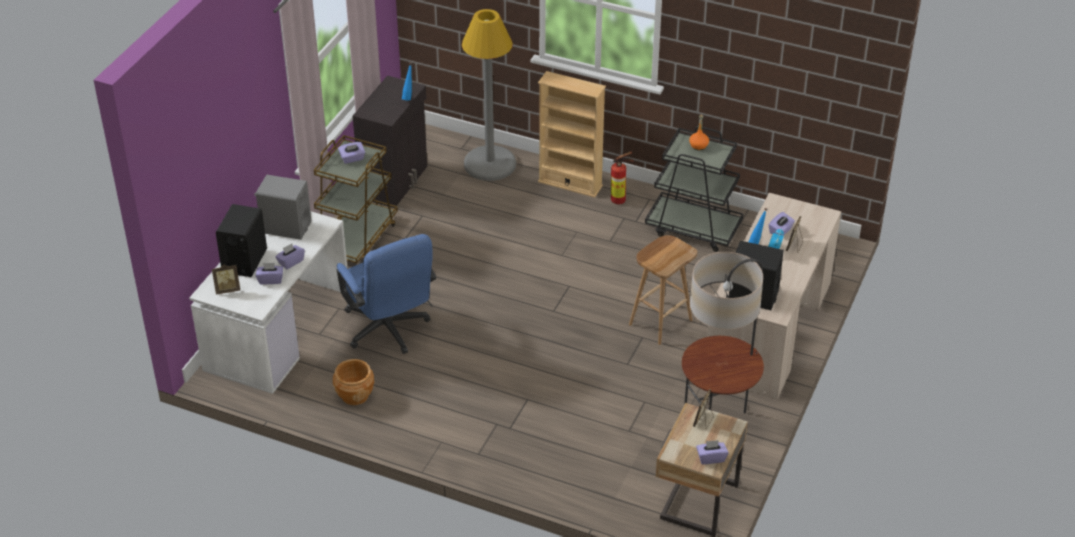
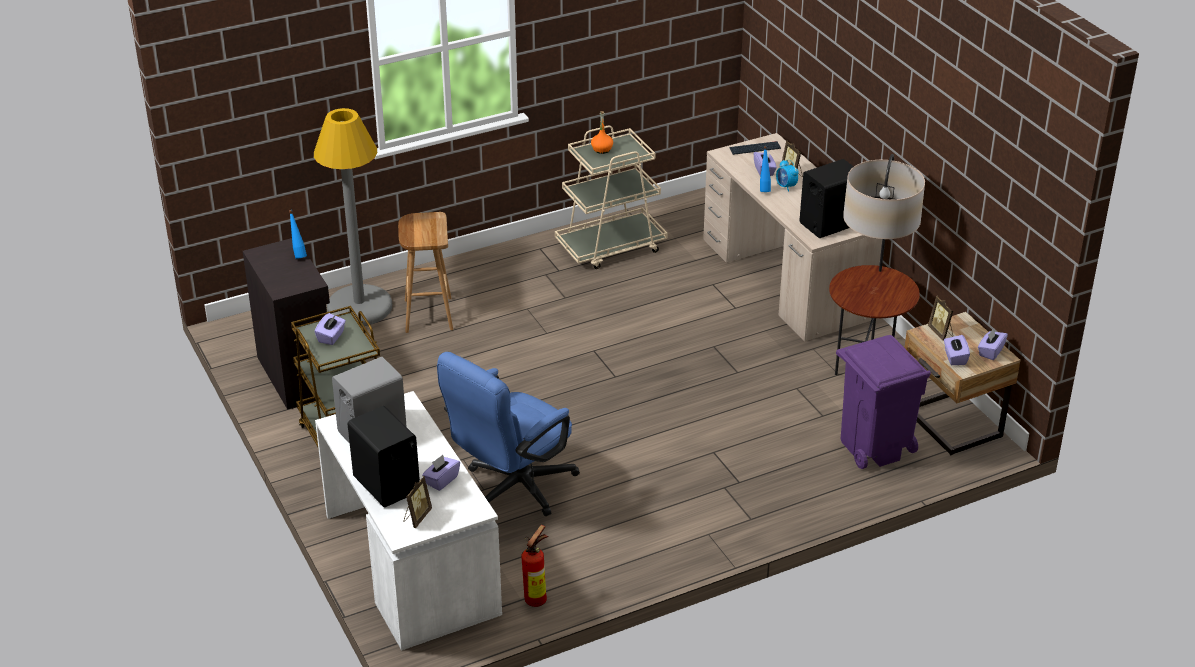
camera: 50 degrees left, 5 degrees down
purple tissue box [275,244,305,269] -> purple tissue box moved to [944,335,970,365]
brown planter [333,359,375,405] -> none
blue office chair [336,234,436,354] -> blue office chair turned 120 degrees clockwise [437,352,580,516]
beige bookcase [538,71,606,198] -> none
fire extinguisher [611,152,634,204] -> fire extinguisher moved to [521,525,549,607]
brown stool [629,235,697,345] -> brown stool moved to [398,212,453,333]
black cart [645,126,744,252] -> beige cart [555,125,667,269]
none -> keyboard [730,141,781,155]
none -> purple trash can [836,335,931,469]

